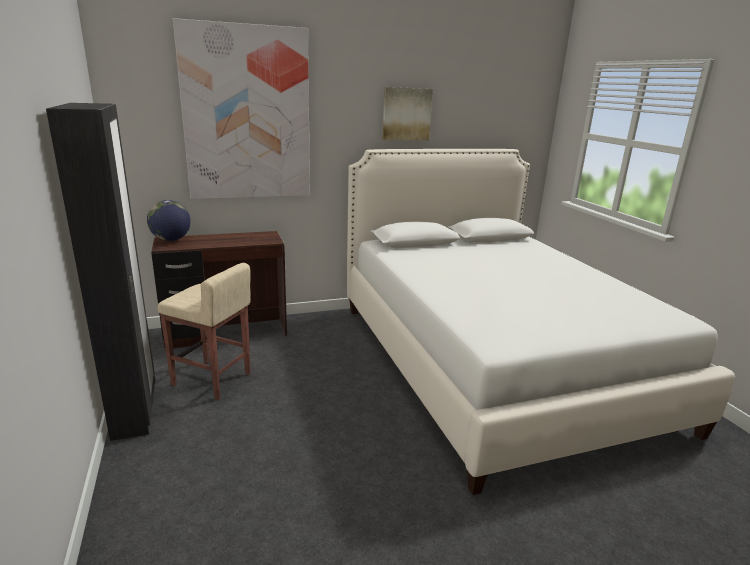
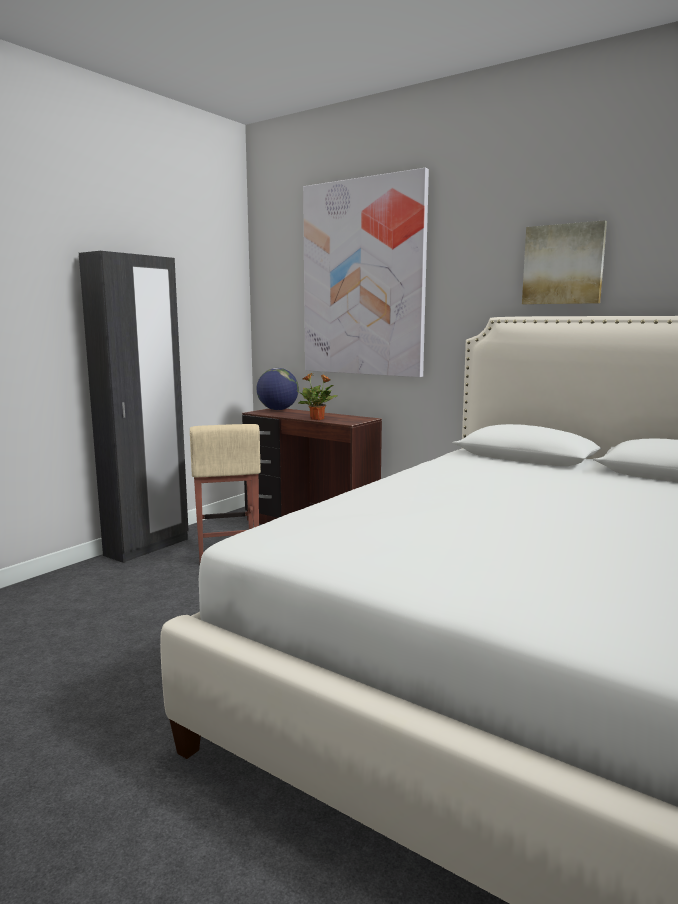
camera: 55 degrees right, 10 degrees down
none -> potted plant [298,373,338,420]

